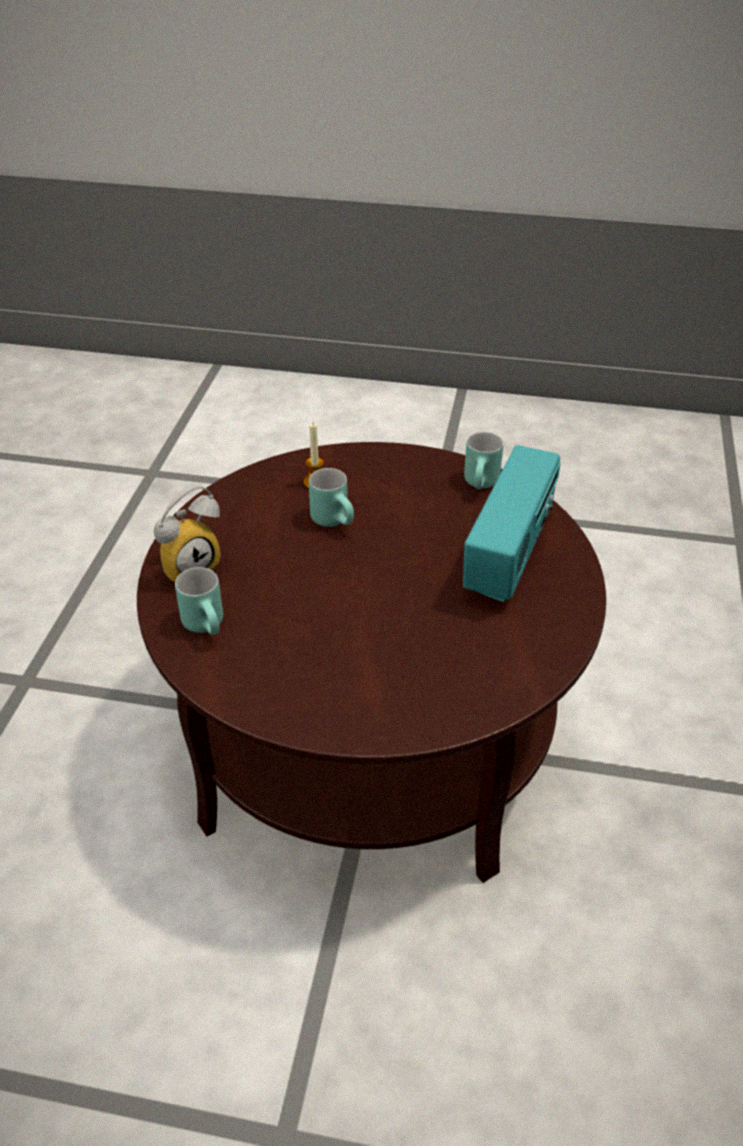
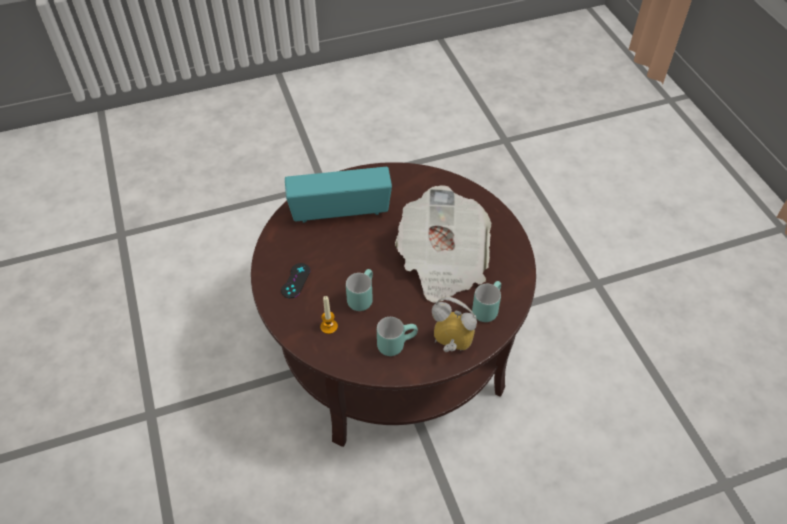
camera: 120 degrees left, 10 degrees up
turquoise mug [464,432,503,489] -> turquoise mug moved to [377,317,418,356]
none -> black game controller [281,263,310,298]
none -> newspaper [395,185,491,303]

